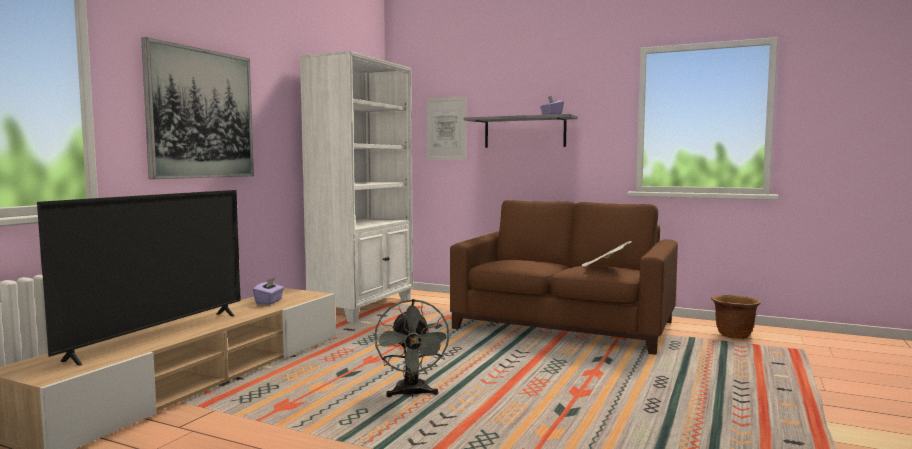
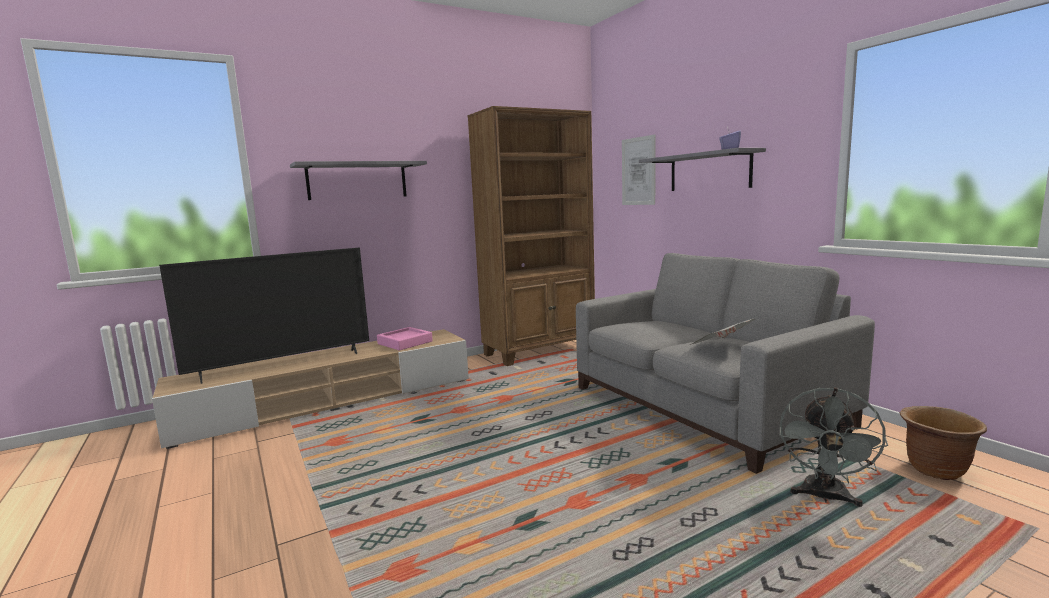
camera: 35 degrees right, 5 degrees up
picture [141,37,254,179] -> grey shelf [290,161,427,200]
purple tissue box [253,277,284,305] -> pink tray [377,327,433,350]
white bookcase [300,51,413,323] -> brown bookcase [467,106,595,366]
grey fan [374,299,450,397] -> grey fan moved to [780,387,888,507]
brown sofa [450,200,678,355] -> grey sofa [576,253,875,474]

